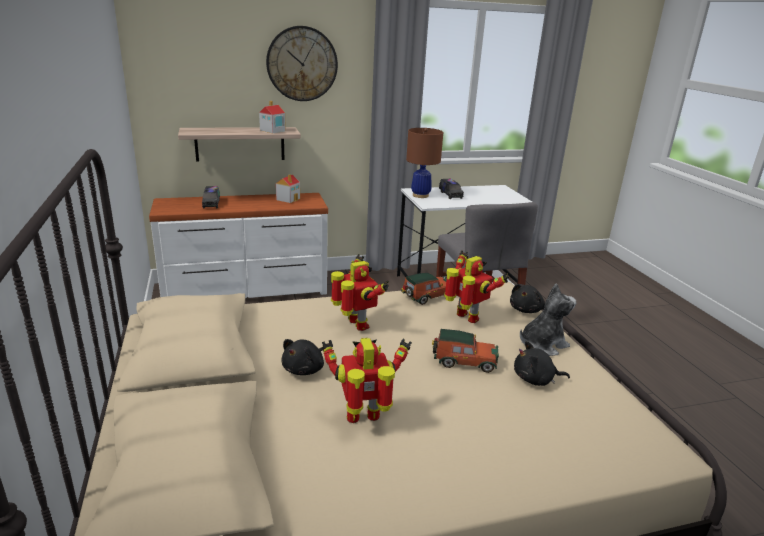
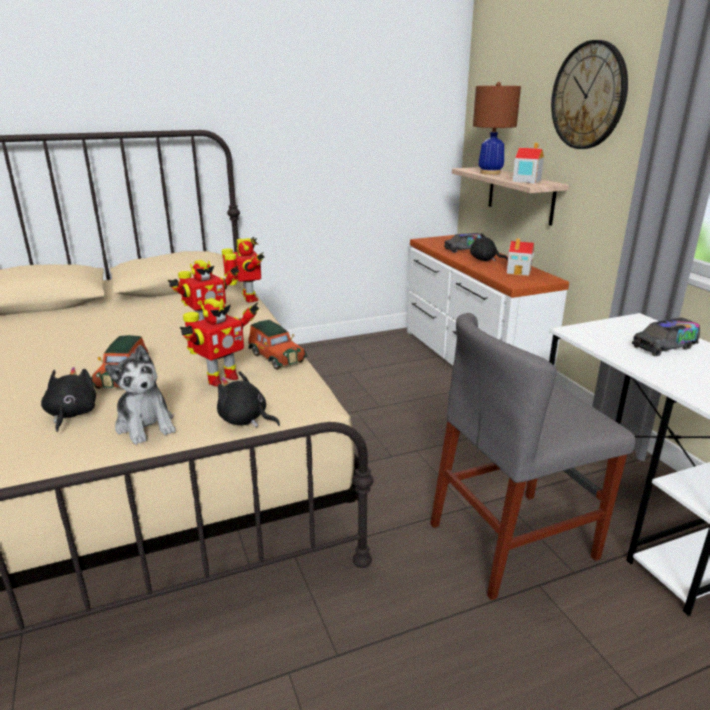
camera: 85 degrees right, 0 degrees up
black plush toy [281,339,324,375] -> black plush toy moved to [470,233,508,261]
toy robot [321,337,412,423] -> toy robot moved to [222,237,265,302]
brown table lamp [406,128,443,198] -> brown table lamp moved to [473,82,521,175]

